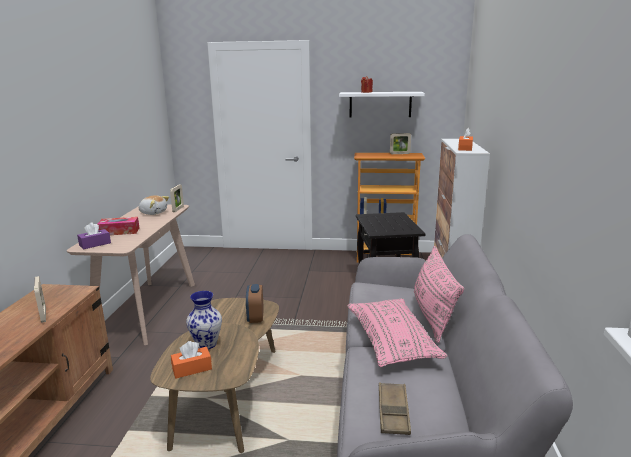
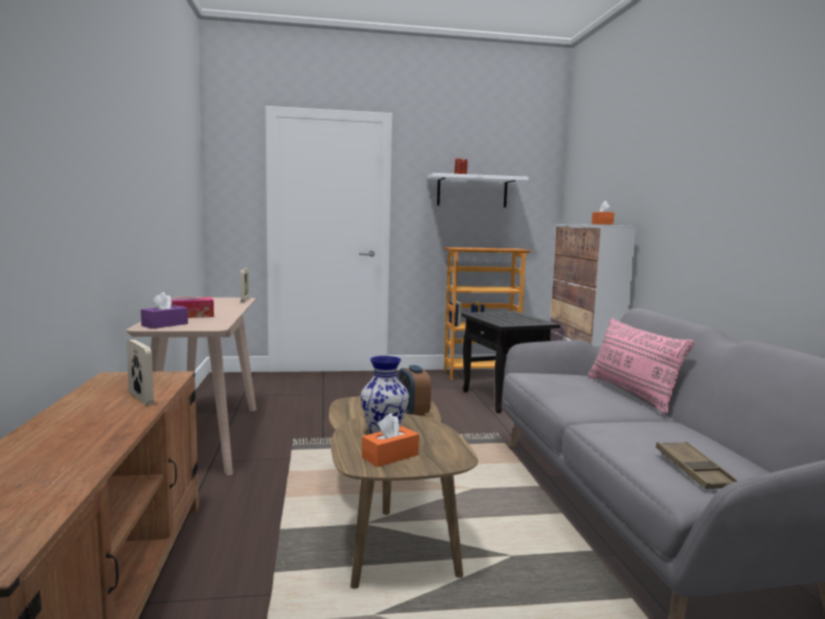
camera: 15 degrees left, 10 degrees down
plush toy [139,195,169,215] -> none
pink pillow [347,298,447,367] -> none
picture frame [390,133,411,154] -> none

